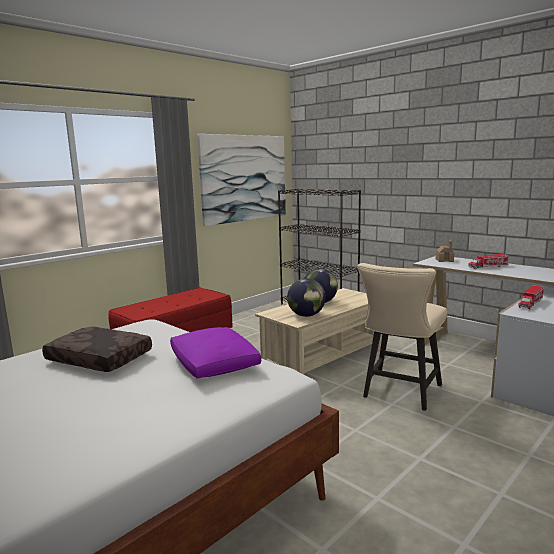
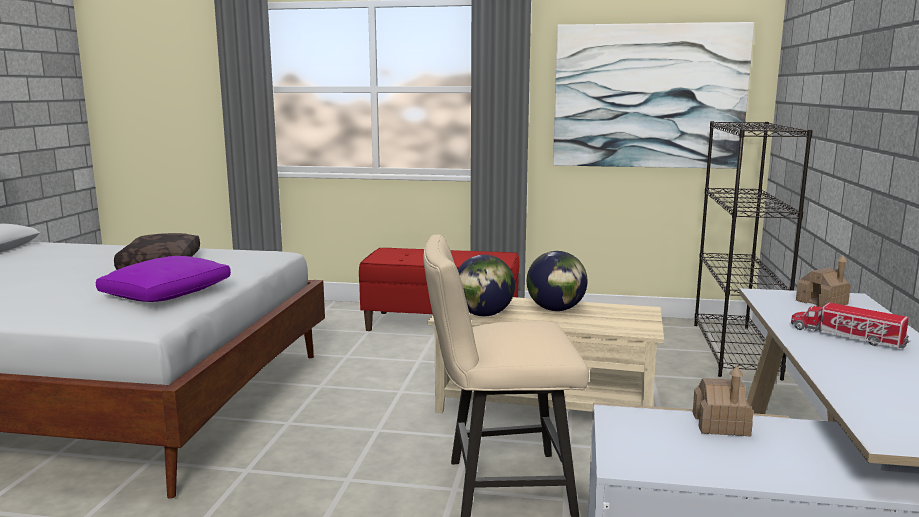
camera: 55 degrees right, 0 degrees up
toy truck [518,285,544,309] -> toy house [693,366,753,437]

